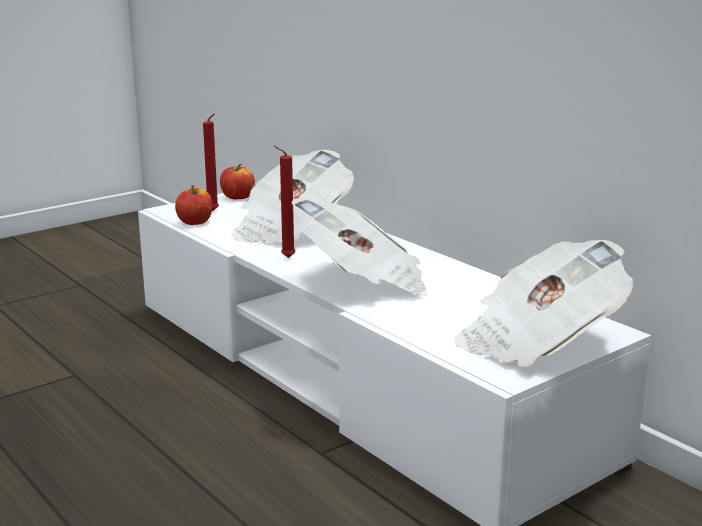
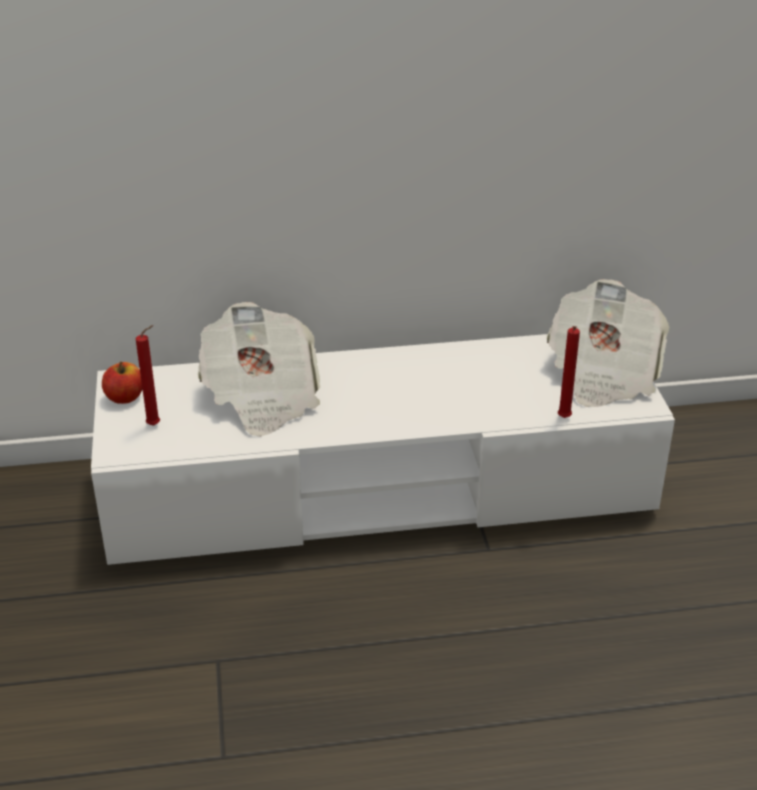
camera: 60 degrees left, 15 degrees up
apple [175,186,213,225] -> none
red candle [273,146,296,258] -> red candle moved to [558,326,580,418]
newspaper [292,198,428,296] -> none

